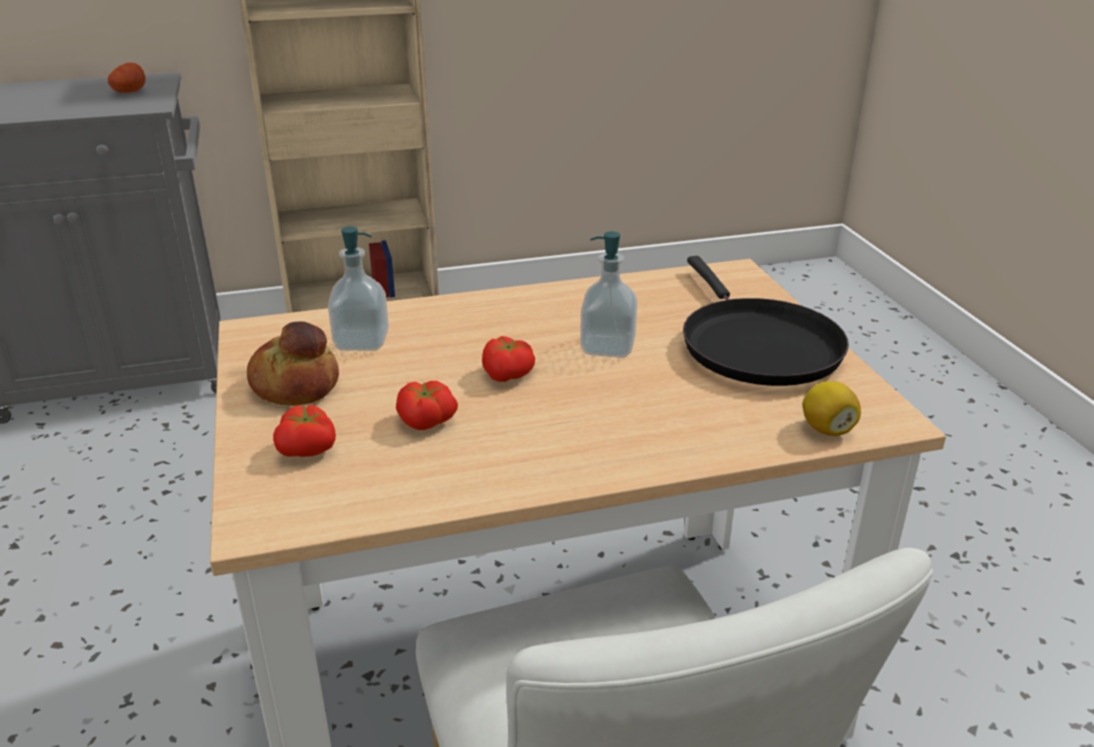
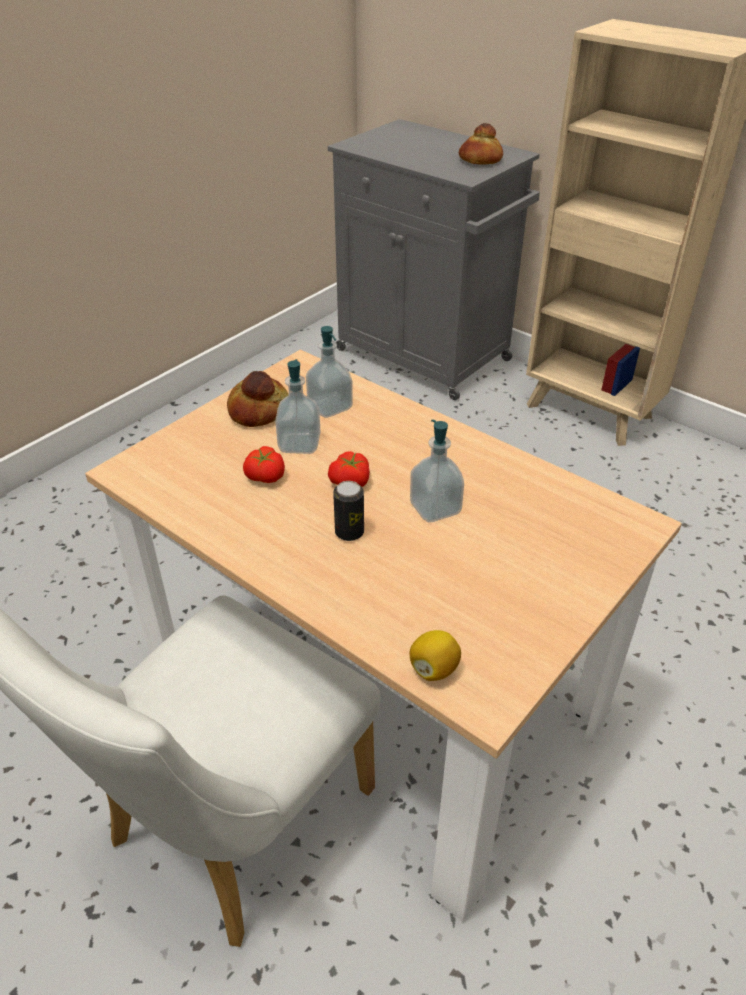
camera: 55 degrees right, 10 degrees up
potato [108,63,145,93] -> bread [459,123,503,165]
tomato [273,405,336,457] -> none
black frying pan [683,256,849,386] -> none
none -> soap dispenser [275,359,320,454]
none -> can [333,481,364,541]

